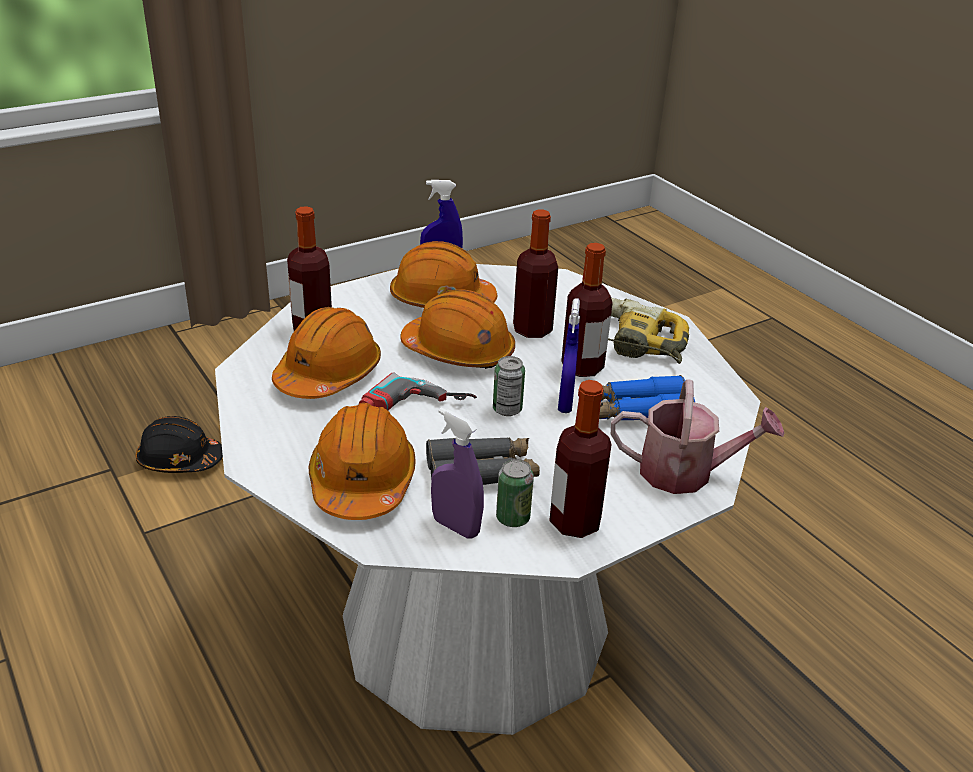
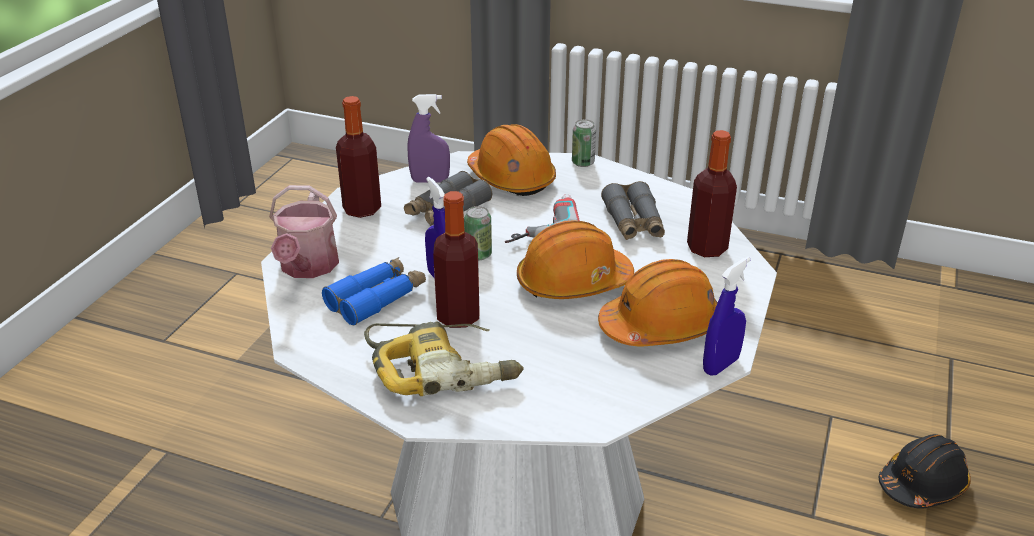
camera: 145 degrees right, 0 degrees up
orange hard hat [272,307,381,399] -> grey binoculars [601,181,665,240]
can [496,459,534,527] -> can moved to [572,119,596,167]
bottle [513,210,558,338] -> none
watering can [611,379,785,494] -> watering can turned 60 degrees counterclockwise [269,185,339,278]

